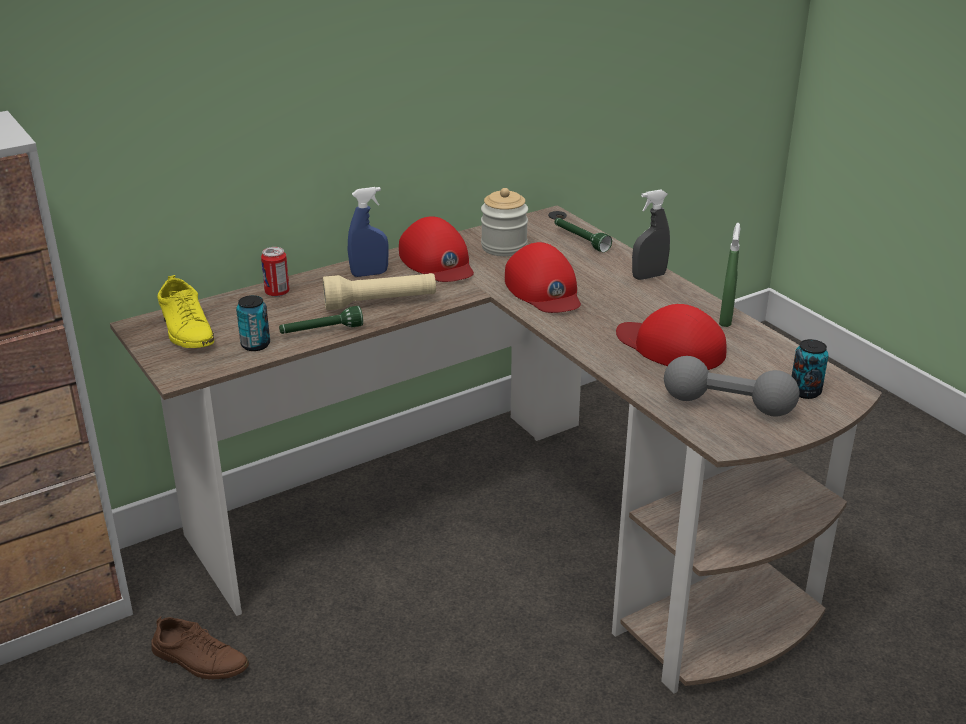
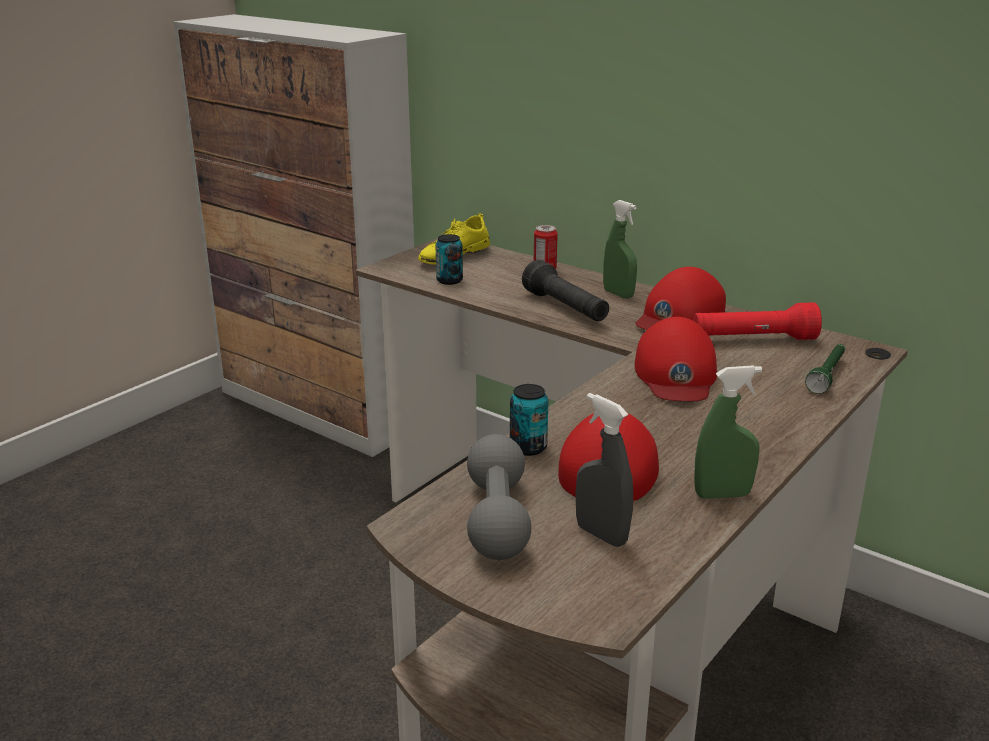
camera: 70 degrees right, 5 degrees down
brown shoe [151,616,249,680] -> none
green flashlight [279,306,363,334] -> none
beige flashlight [323,273,436,310] -> black flashlight [522,260,609,321]
blue spray bottle [348,187,388,277] -> green spray bottle [603,200,637,299]
jar [481,188,528,256] -> red flashlight [693,302,822,340]
red cap [505,242,581,313] -> red cap turned 45 degrees counterclockwise [635,317,717,401]
grey spray bottle [632,190,670,280] -> grey spray bottle moved to [576,393,633,547]
can [792,339,829,399] -> can moved to [510,384,548,456]

